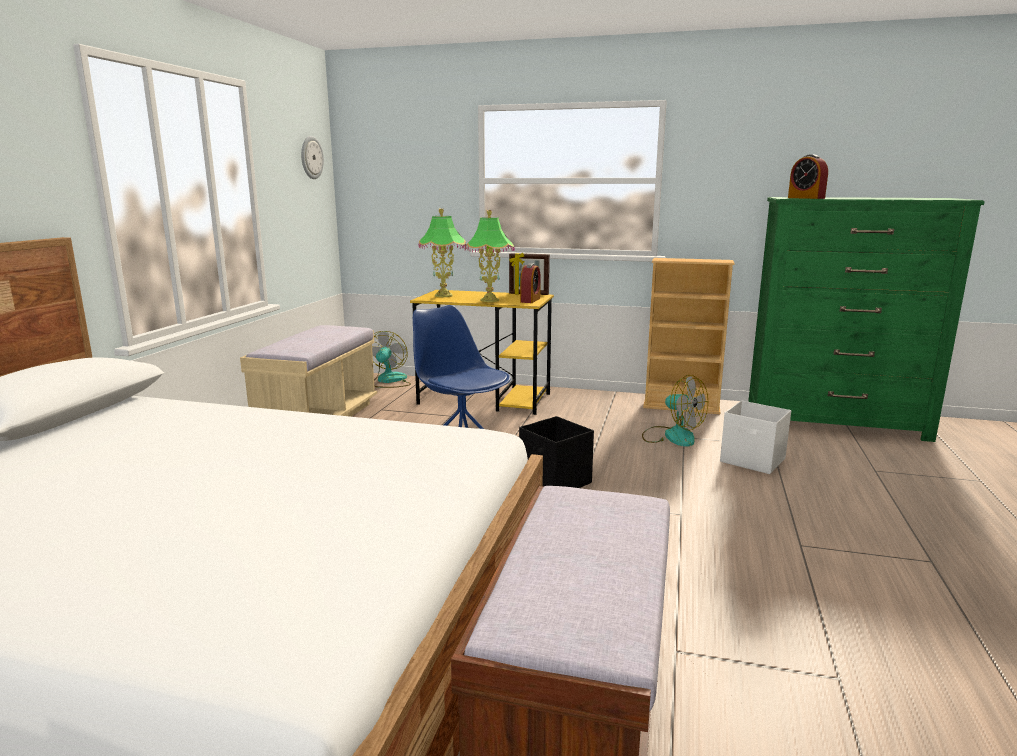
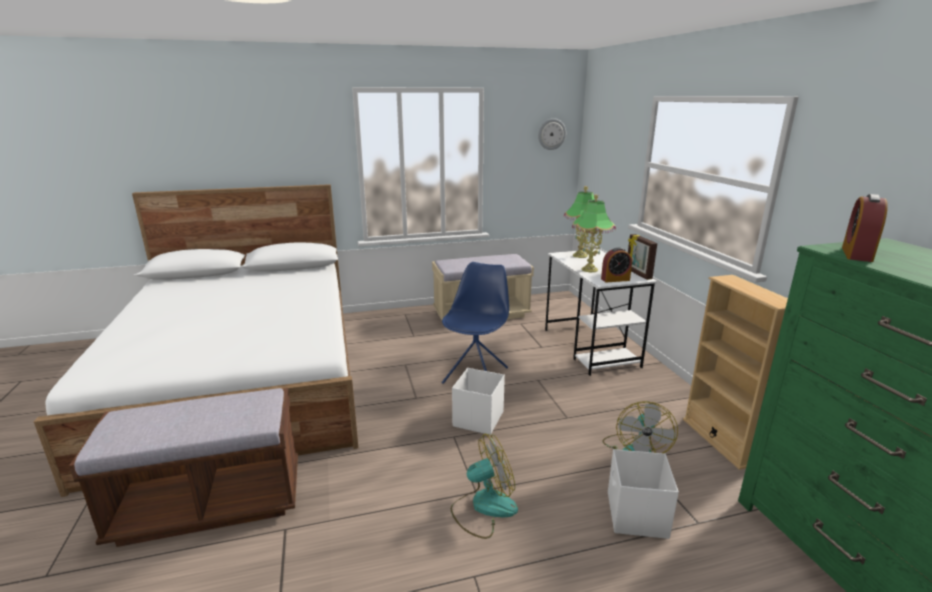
camera: 60 degrees right, 5 degrees up
fan [372,331,411,388] -> fan moved to [451,433,518,539]
yellow desk [410,290,554,415] -> white desk [545,249,658,376]
black storage box [519,416,594,488] -> white storage box [452,368,505,435]

